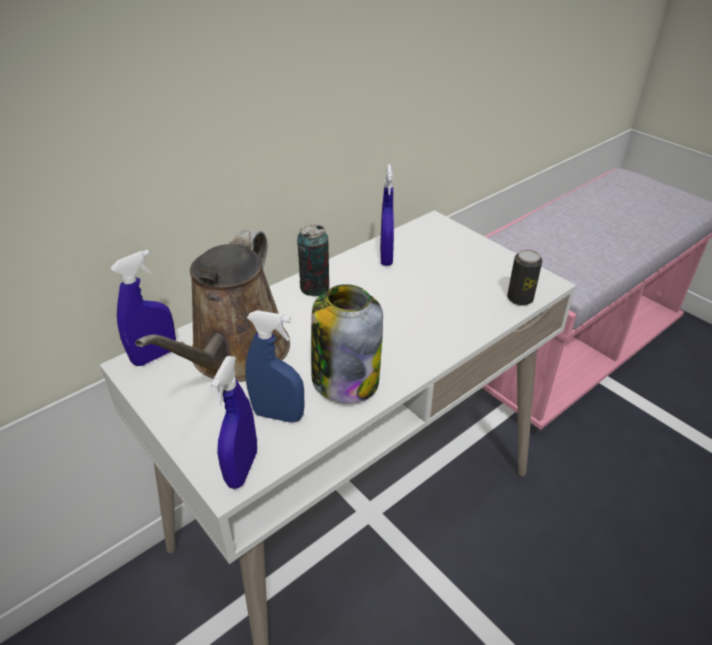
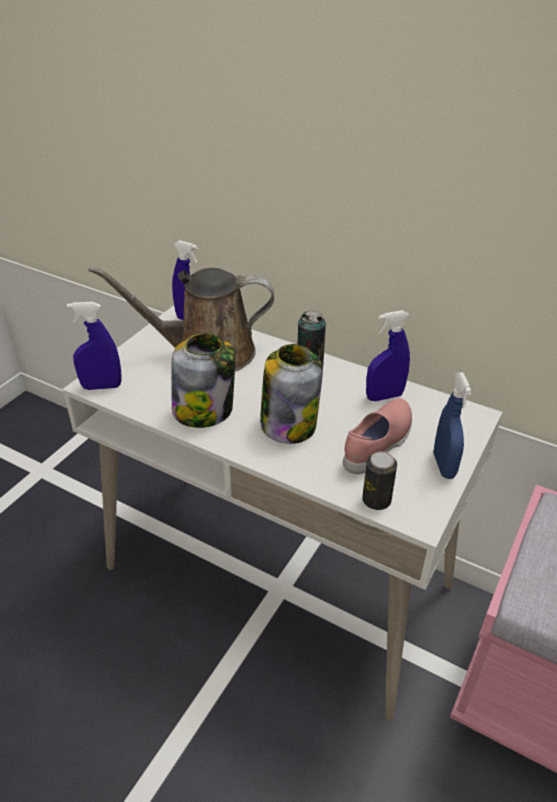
camera: 70 degrees right, 0 degrees up
blue spray bottle [245,310,305,423] -> blue spray bottle moved to [434,372,472,479]
none -> jar [260,344,323,444]
none -> pink shoe [343,398,412,474]

